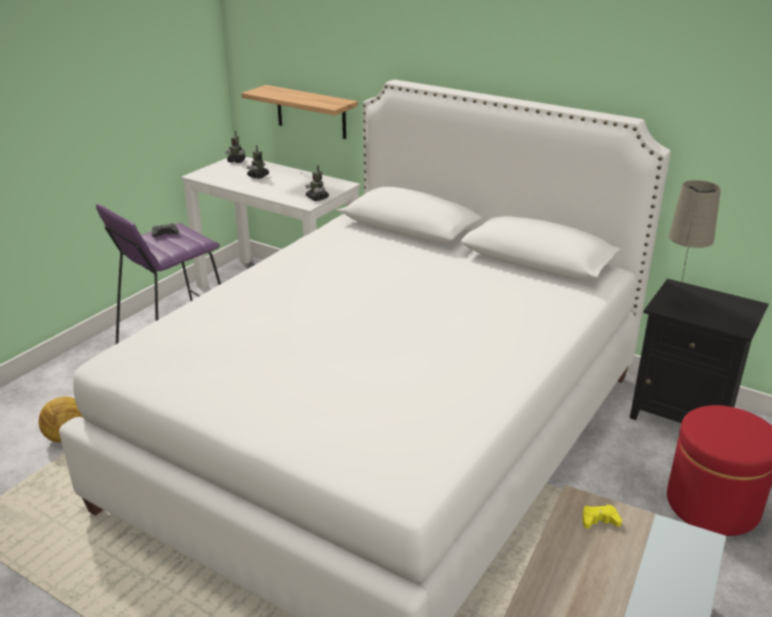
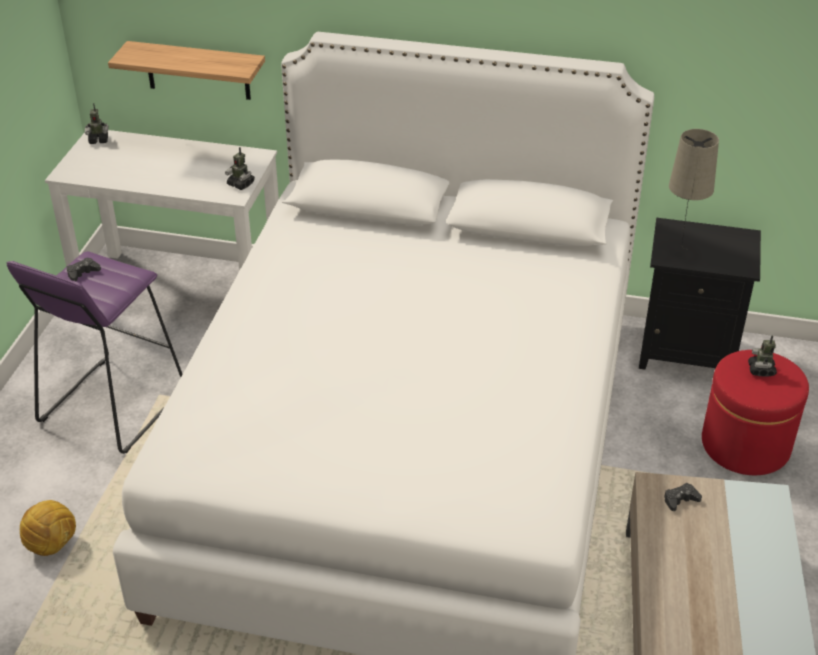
camera: 20 degrees left, 10 degrees up
toy robot [247,145,269,179] -> toy robot moved to [748,336,777,377]
yellow game controller [582,505,622,528] -> black game controller [664,483,702,511]

